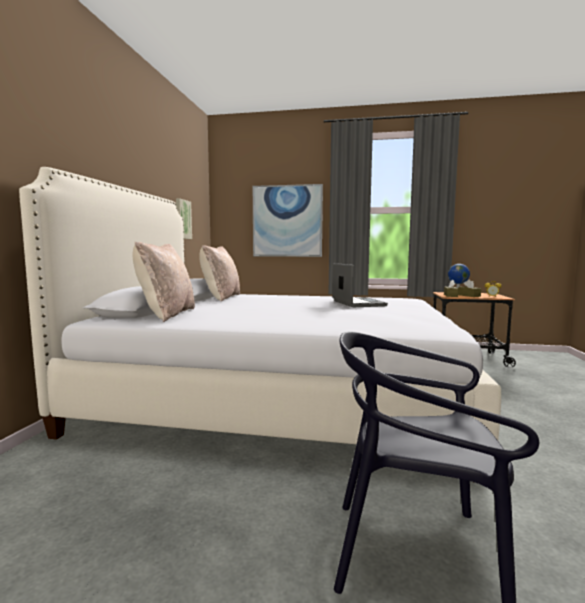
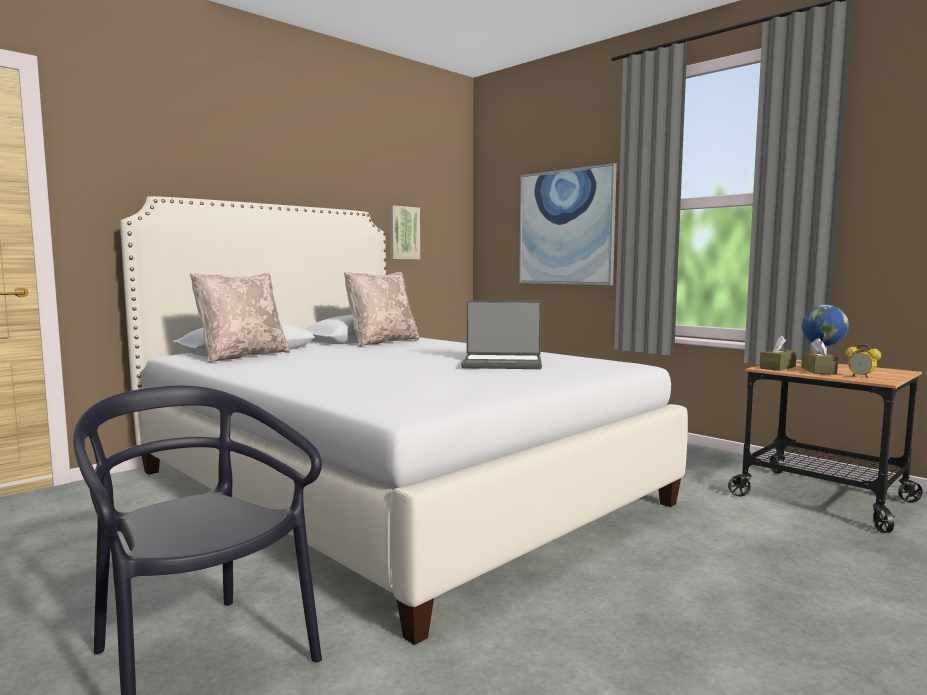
camera: 35 degrees right, 0 degrees up
laptop [332,263,388,307] -> laptop turned 75 degrees clockwise [461,300,542,369]

